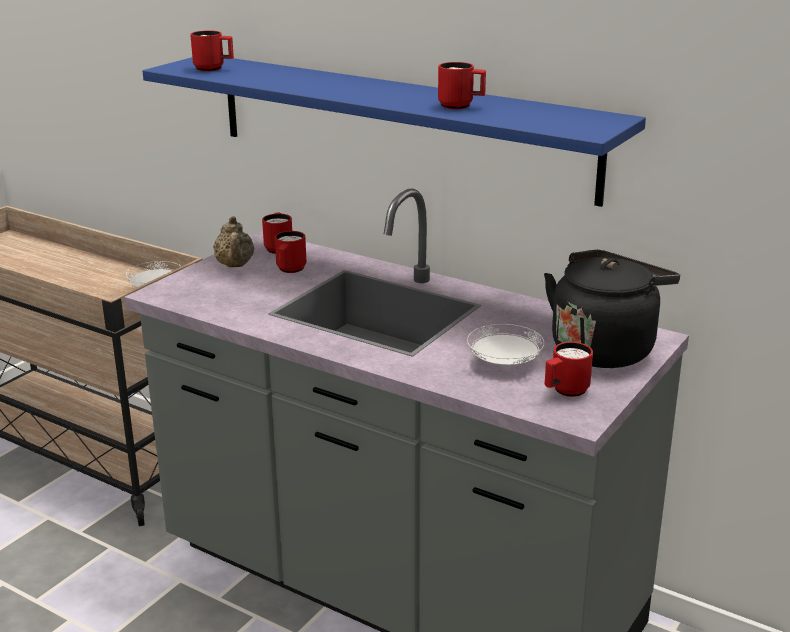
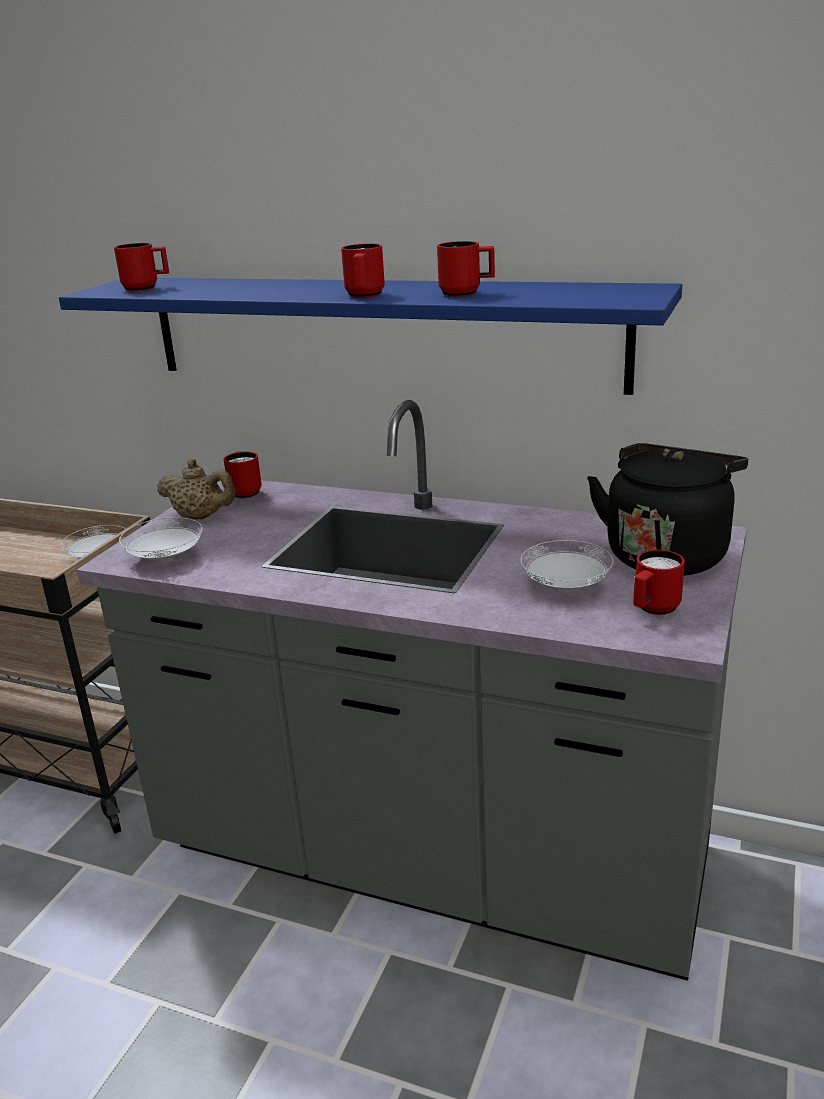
camera: 10 degrees left, 0 degrees up
beige teapot [213,216,254,267] -> beige teapot turned 45 degrees counterclockwise [157,459,236,520]
red mug [275,231,306,273] -> red mug moved to [341,243,385,298]
none -> white plate [119,517,203,560]

